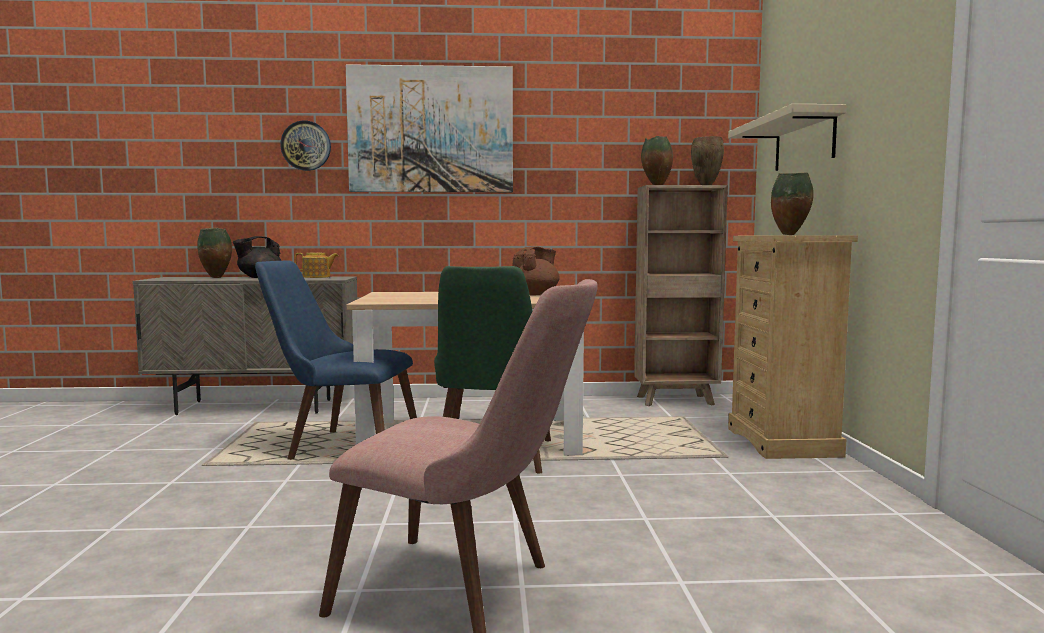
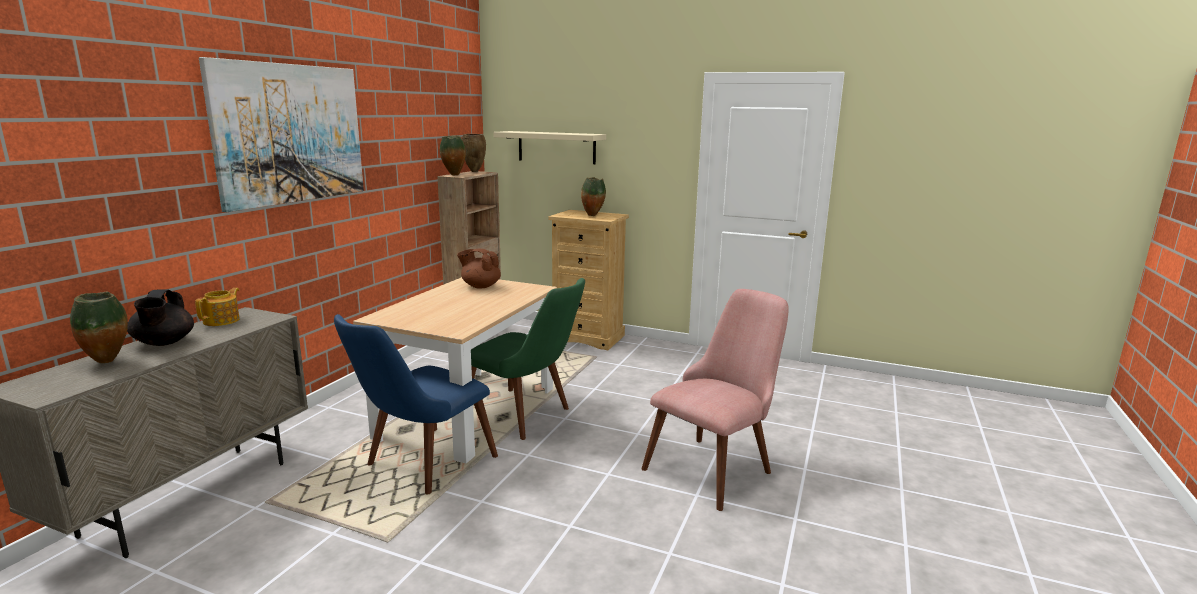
camera: 65 degrees left, 10 degrees up
wall clock [280,120,331,171] -> none
brown teapot [513,246,560,295] -> brown teapot turned 45 degrees counterclockwise [457,249,501,289]

